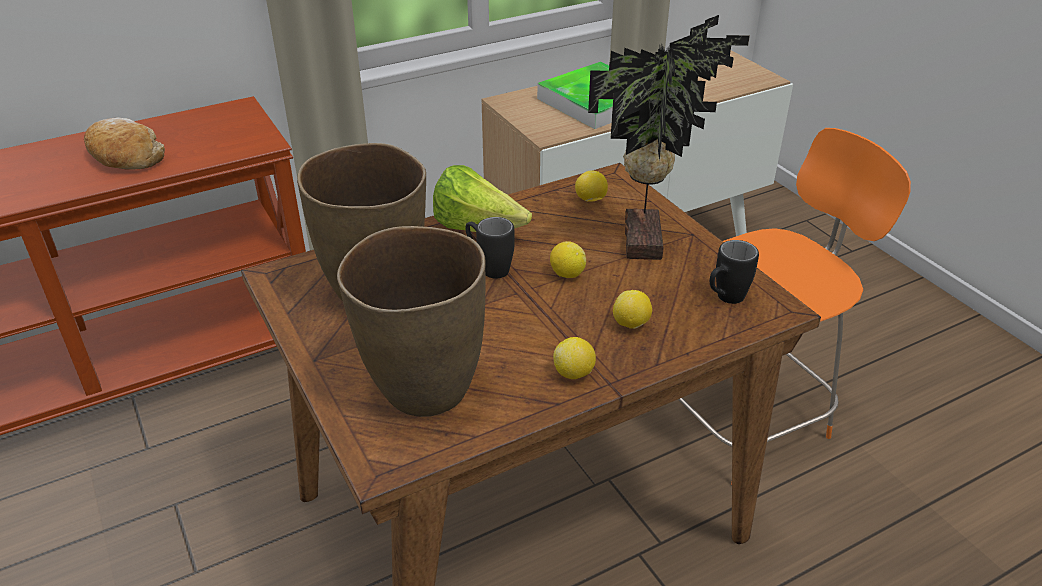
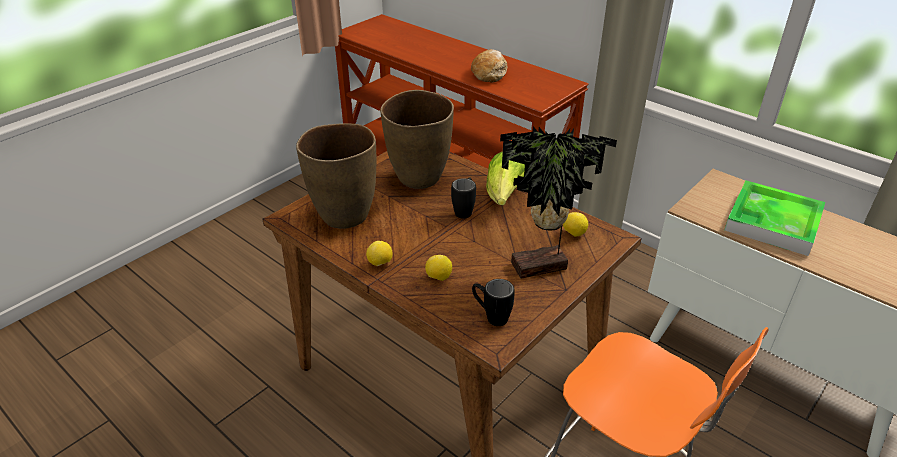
camera: 70 degrees right, 0 degrees up
lemon [550,241,586,278] -> none

